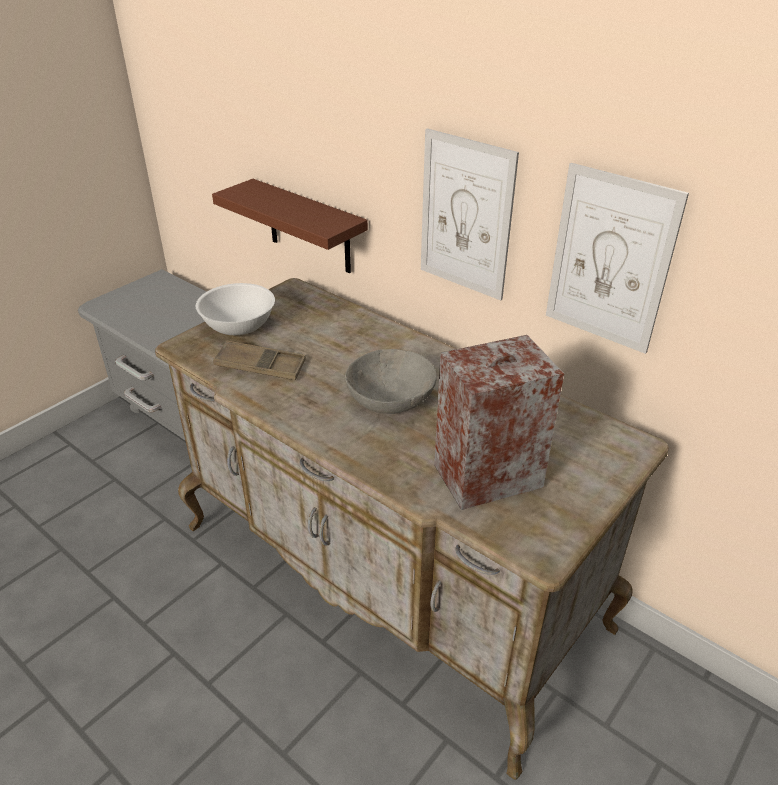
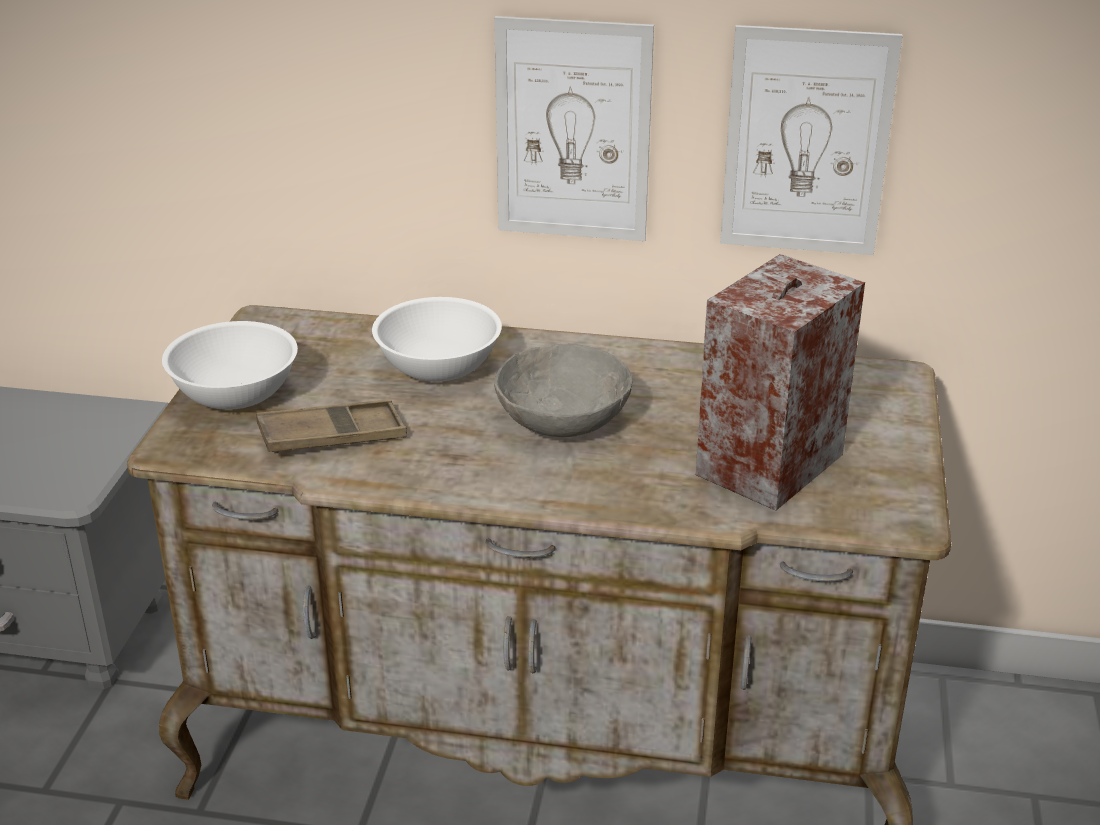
camera: 30 degrees left, 5 degrees down
brown shelf [212,179,368,273] -> none
none -> white bowl [372,297,502,382]

